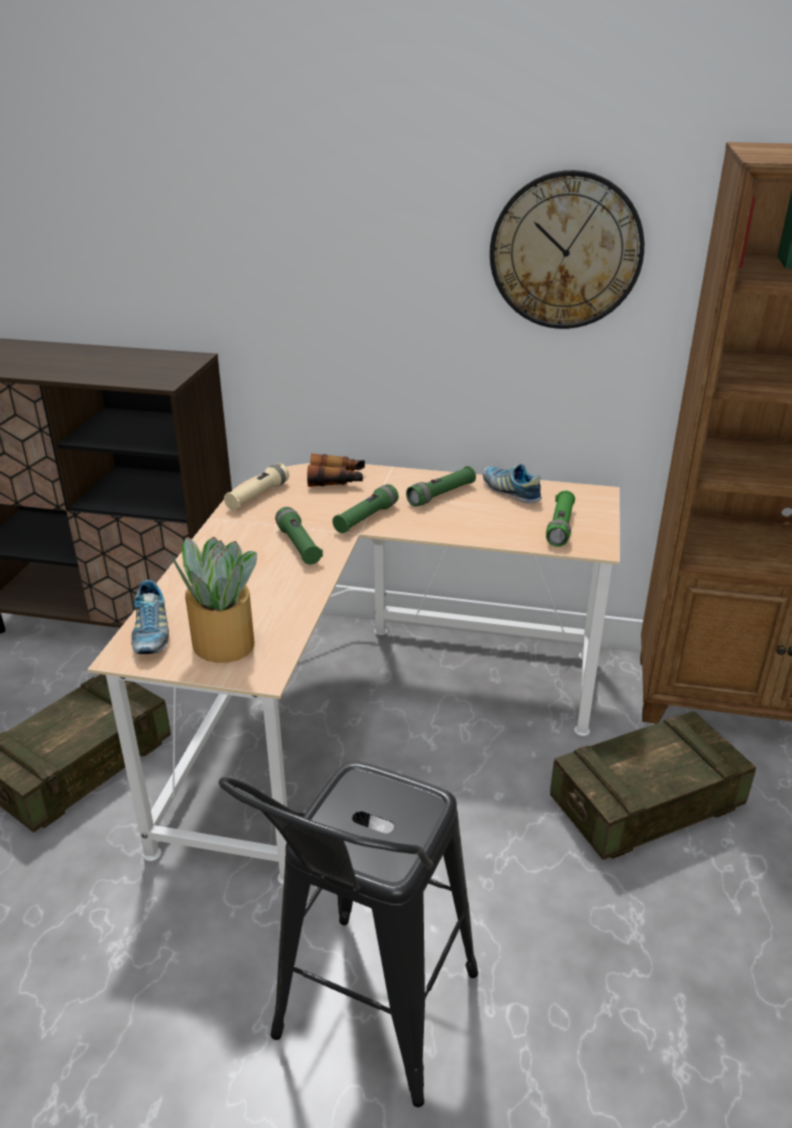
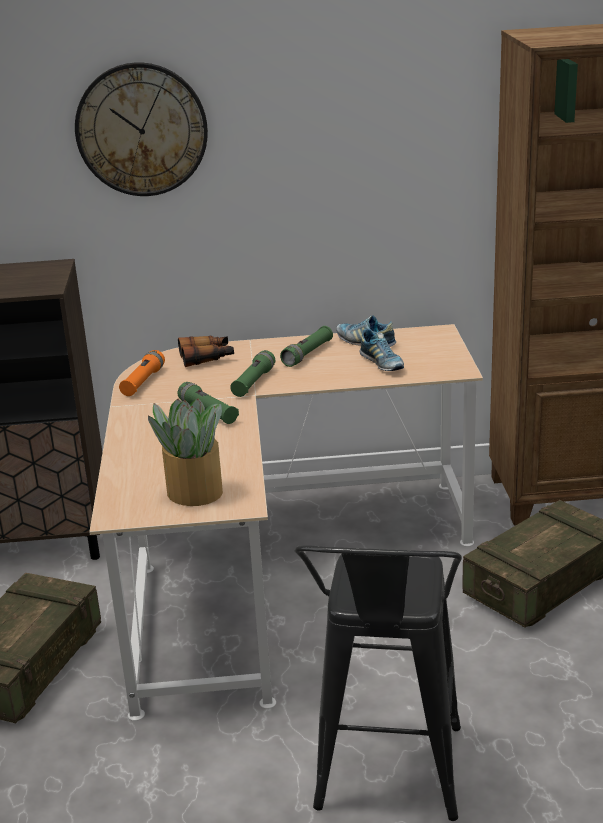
camera: 15 degrees left, 5 degrees down
shoe [131,580,169,654] -> shoe moved to [360,329,404,371]
beige flashlight [224,463,289,510] -> orange flashlight [119,350,165,396]
wall clock [490,170,644,329] -> wall clock moved to [75,63,208,196]
green flashlight [546,491,575,547] -> none

